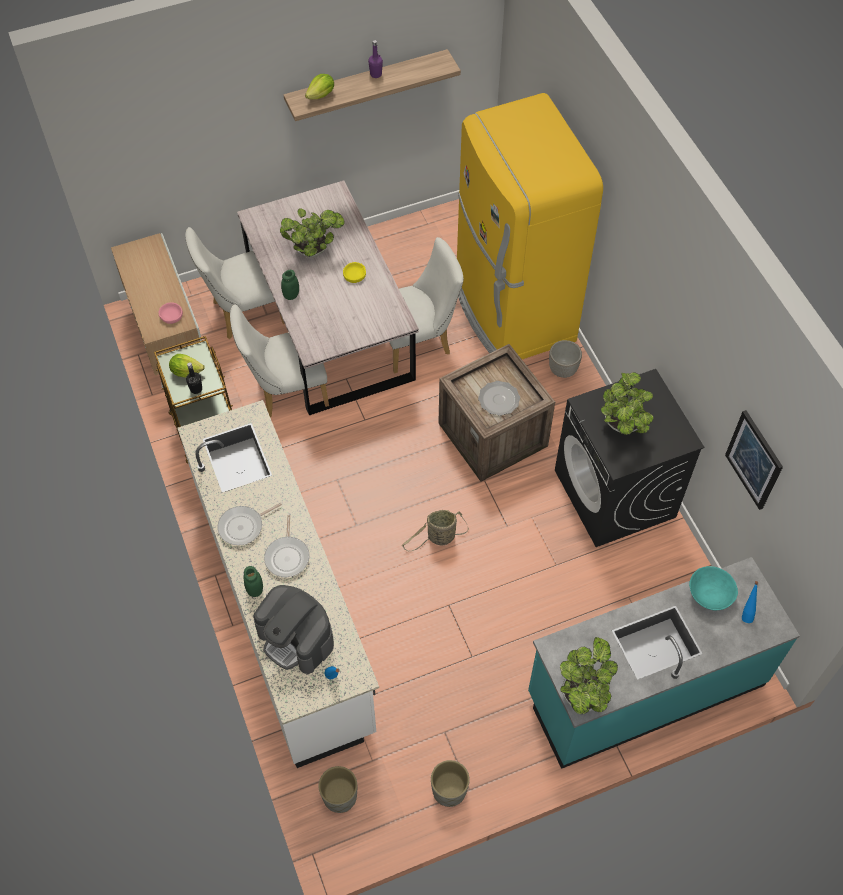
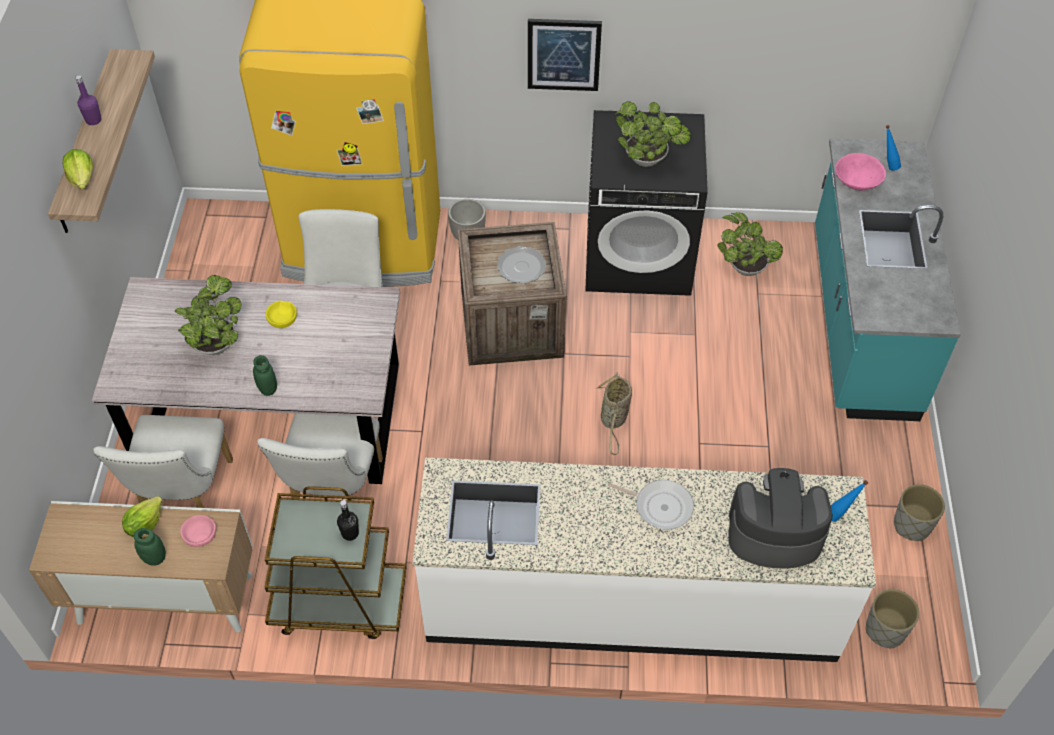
camera: 65 degrees left, 5 degrees down
lettuce [169,354,204,378] -> lettuce moved to [122,496,163,537]
frying pan [218,503,282,545] -> none
green jar [243,566,263,597] -> green jar moved to [134,528,166,566]
coffee machine [254,585,334,674] -> coffee machine turned 150 degrees counterclockwise [728,468,833,569]
potted plant [560,637,618,714] -> potted plant moved to [717,212,783,276]
turquoise bowl [689,566,738,611] -> pink bowl [835,153,886,191]
picture [725,410,783,510] -> picture moved to [528,19,602,91]

